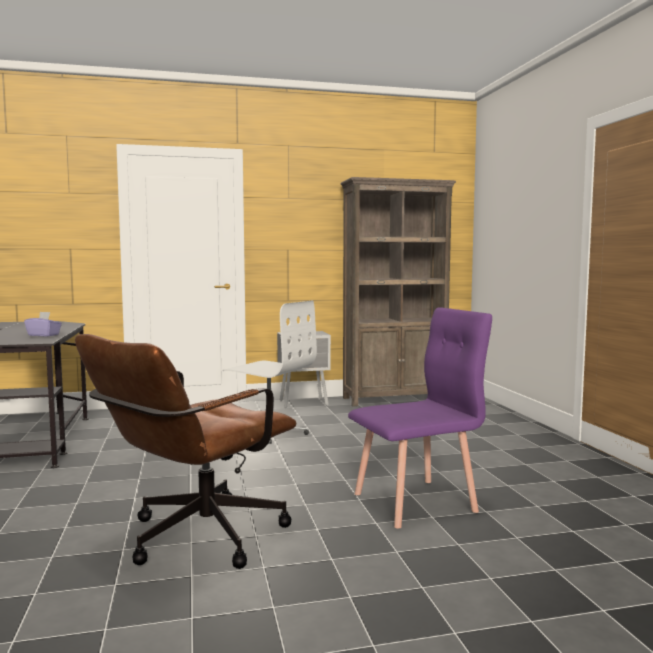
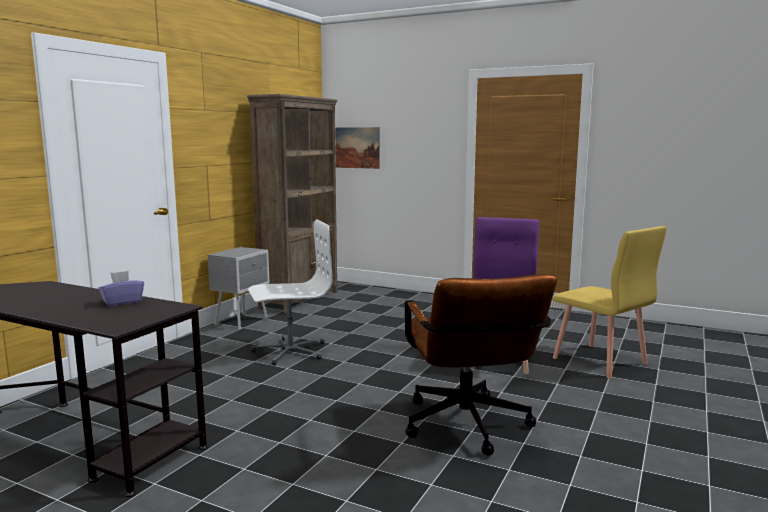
camera: 50 degrees left, 5 degrees up
none -> picture [335,127,380,169]
none -> yellow chair [552,226,667,379]

